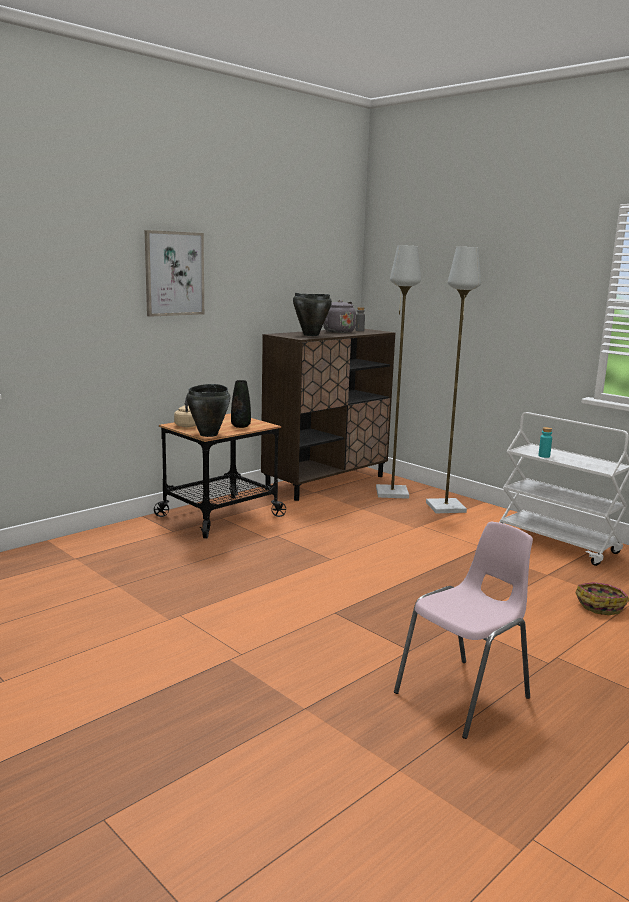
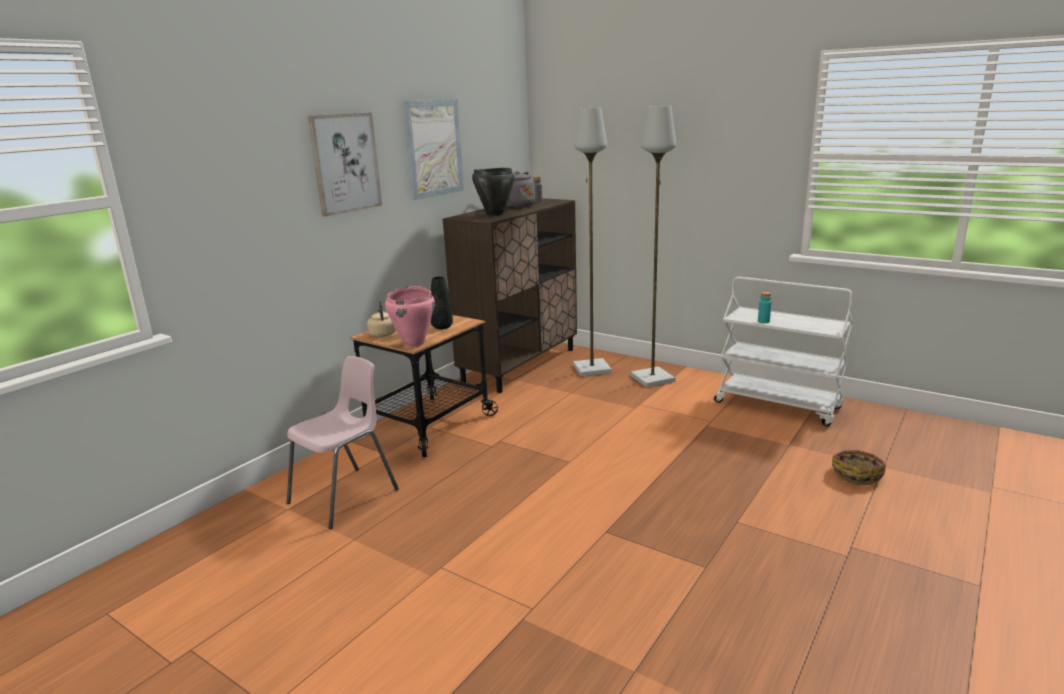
camera: 10 degrees left, 5 degrees up
black cooking pot [186,384,230,437] -> pink cooking pot [385,286,435,347]
pink chair [394,522,533,739] -> pink chair moved to [287,356,399,529]
none -> picture [403,99,464,200]

